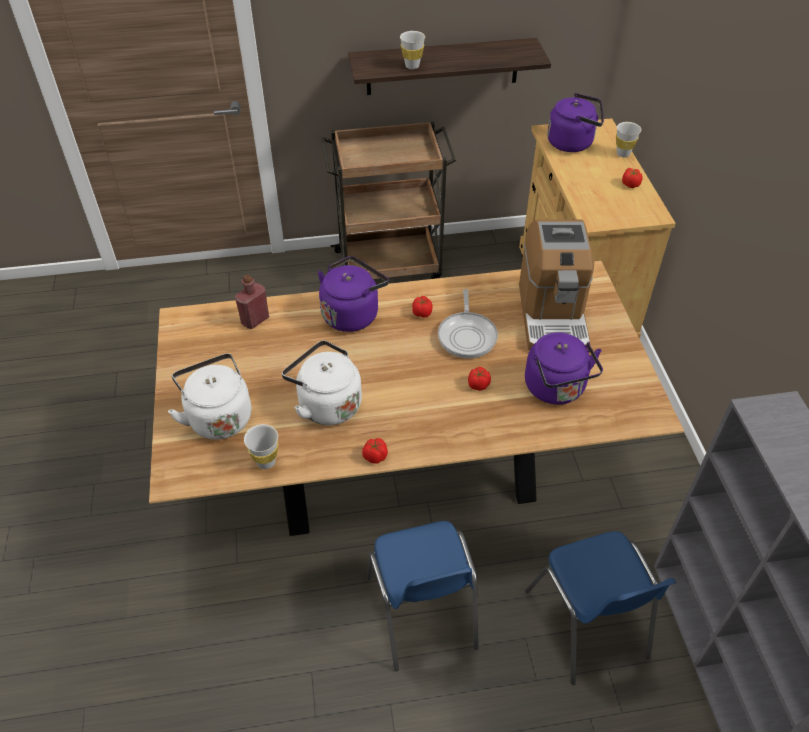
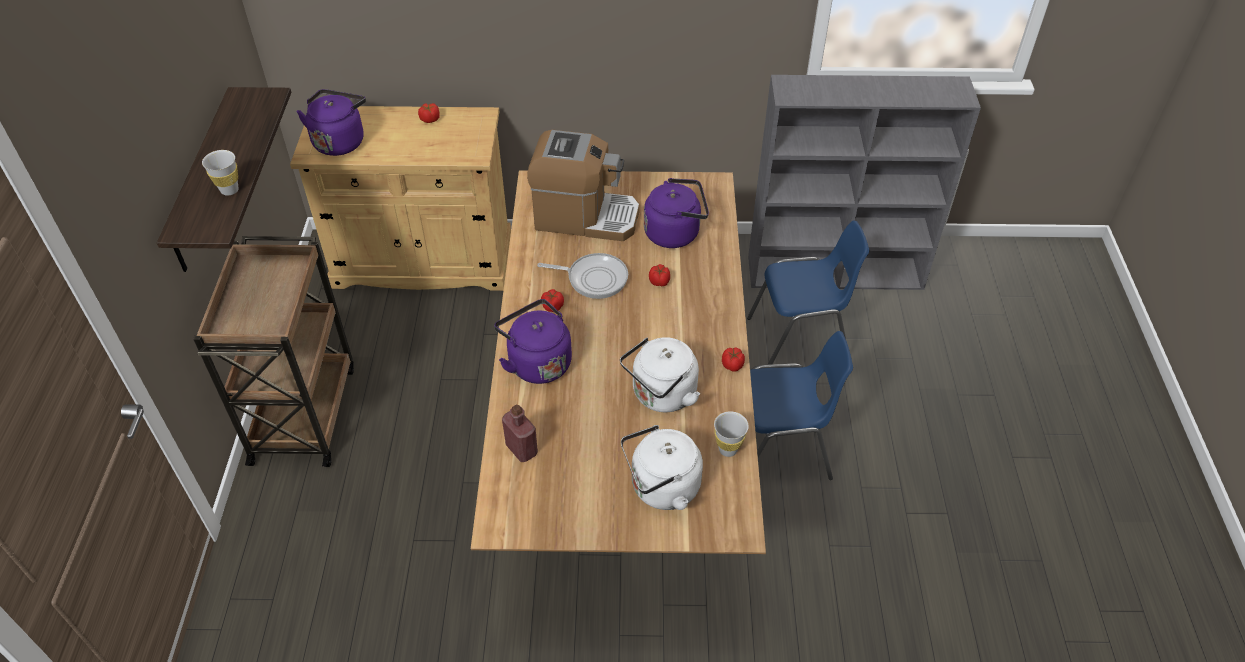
camera: 80 degrees left, 0 degrees up
white cup [616,122,641,157] -> none

